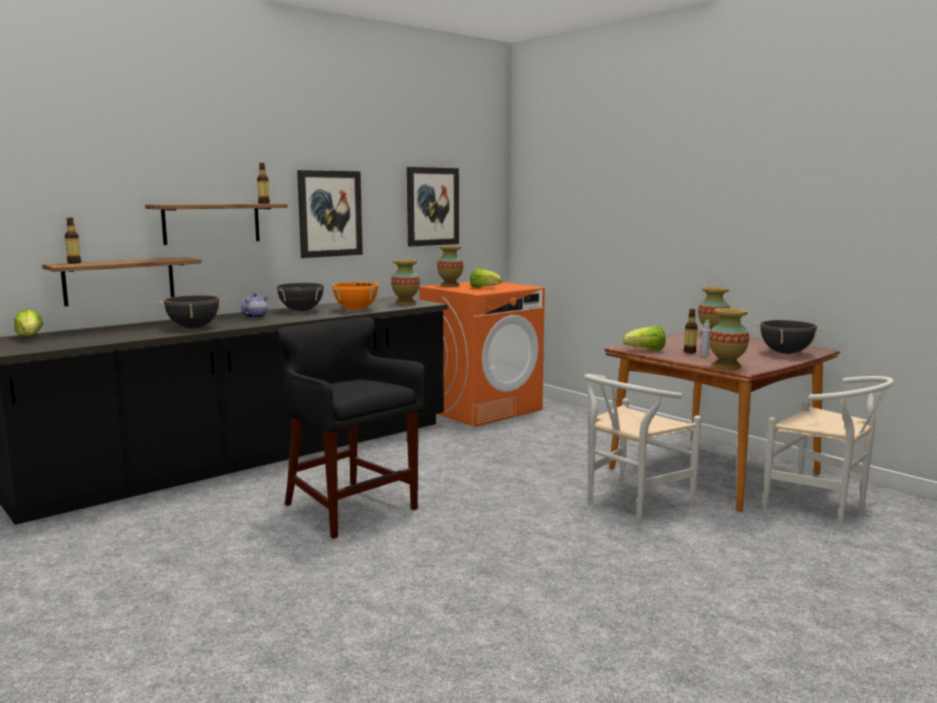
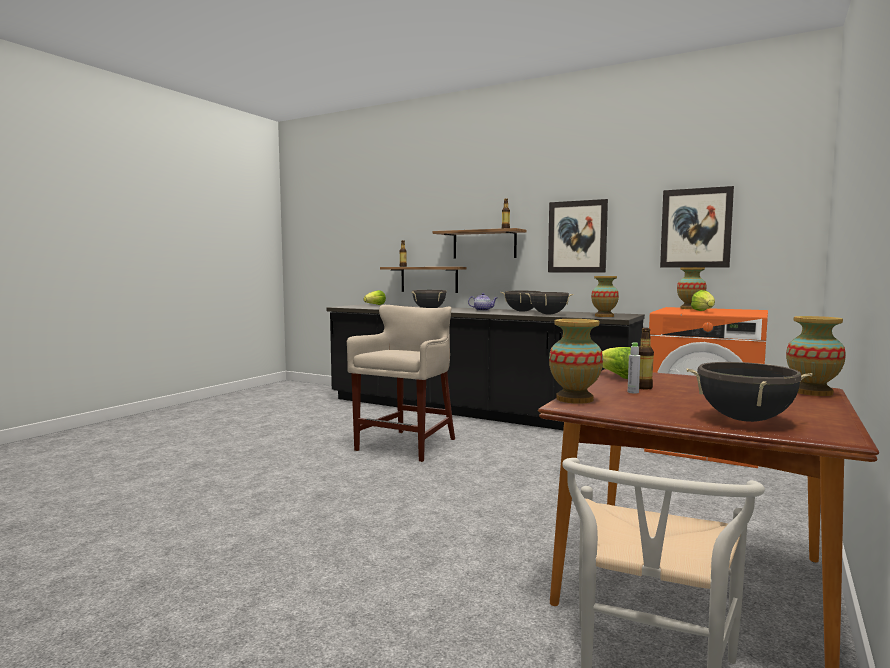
camera: 70 degrees right, 5 degrees down
black stool [278,317,425,539] -> beige stool [347,305,455,462]
orange cooking pot [332,282,378,310] -> black cooking pot [525,292,574,315]
white chair [584,374,701,522] -> none

